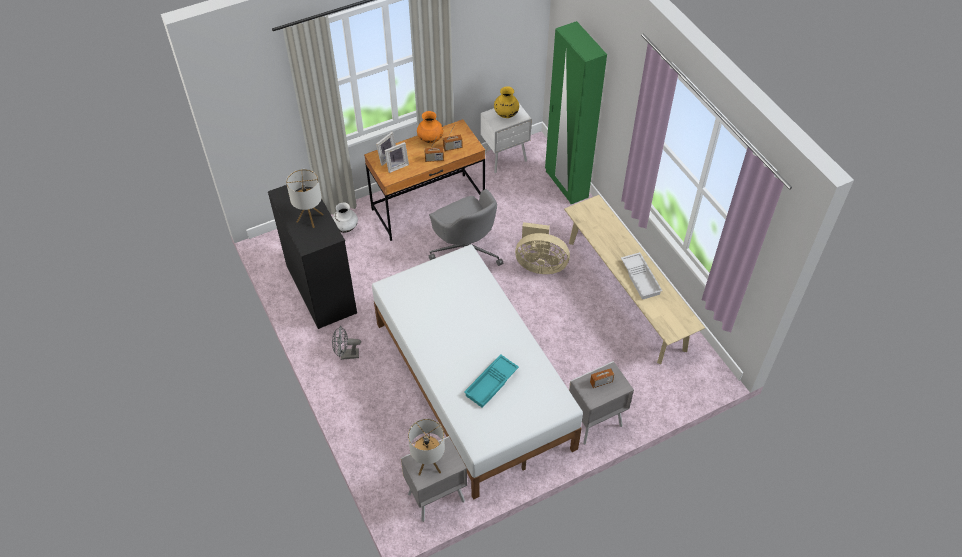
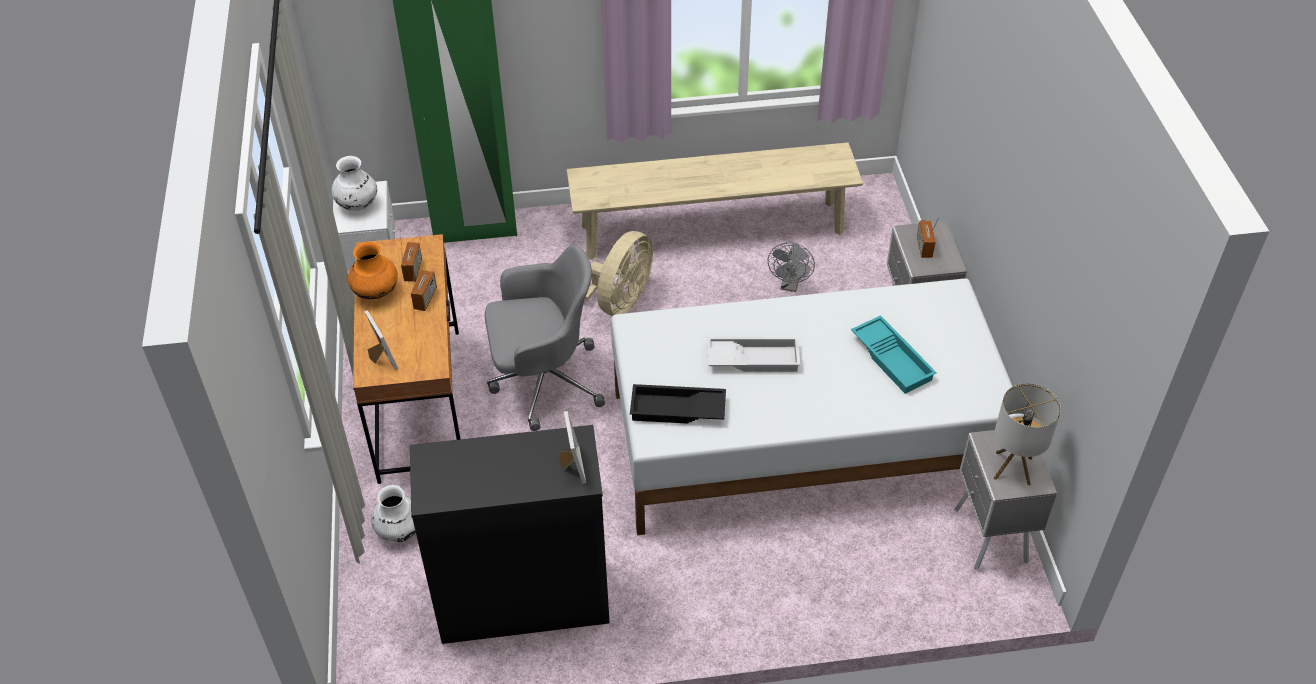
camera: 70 degrees left, 5 degrees down
table lamp [286,169,324,228] -> none
grey fan [332,326,361,360] -> grey fan moved to [768,243,815,292]
picture frame [384,142,409,173] -> picture frame moved to [559,411,586,484]
yellow vase [494,86,519,118] -> white vase [332,156,377,211]
white tray [621,252,662,300] -> white tray moved to [708,337,800,372]
none -> black tray [630,384,726,424]

